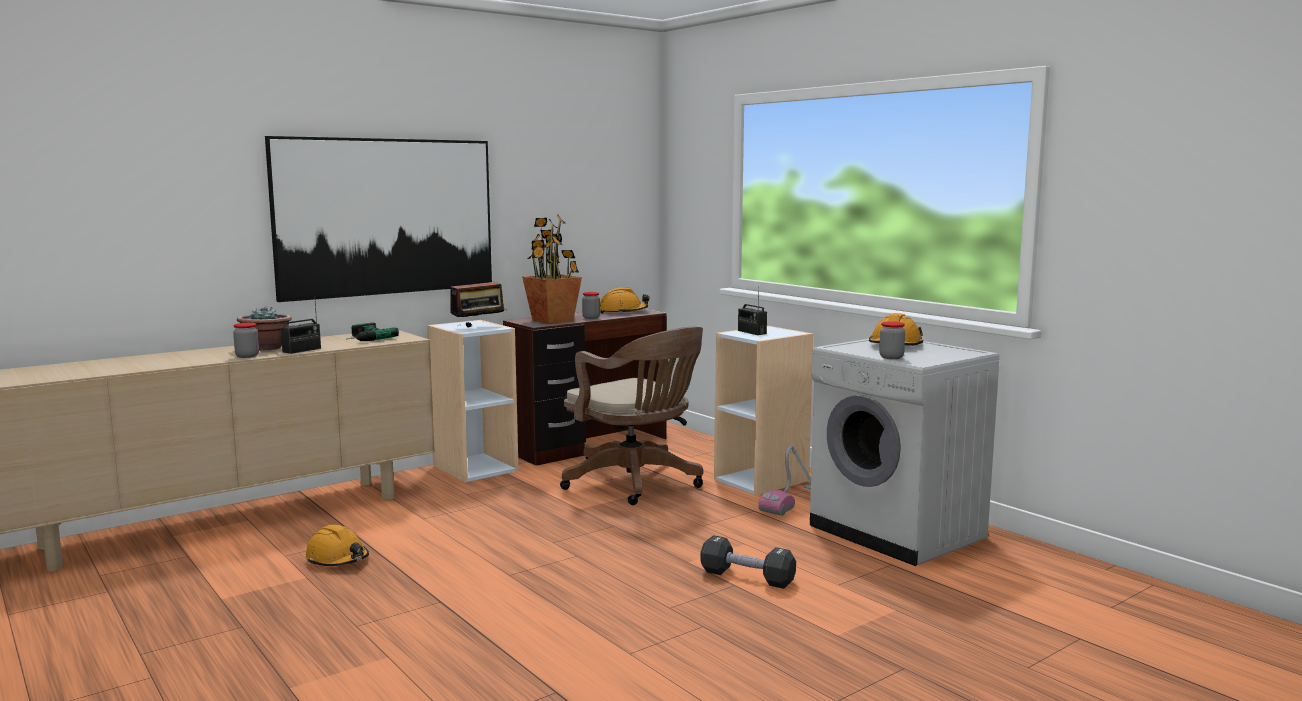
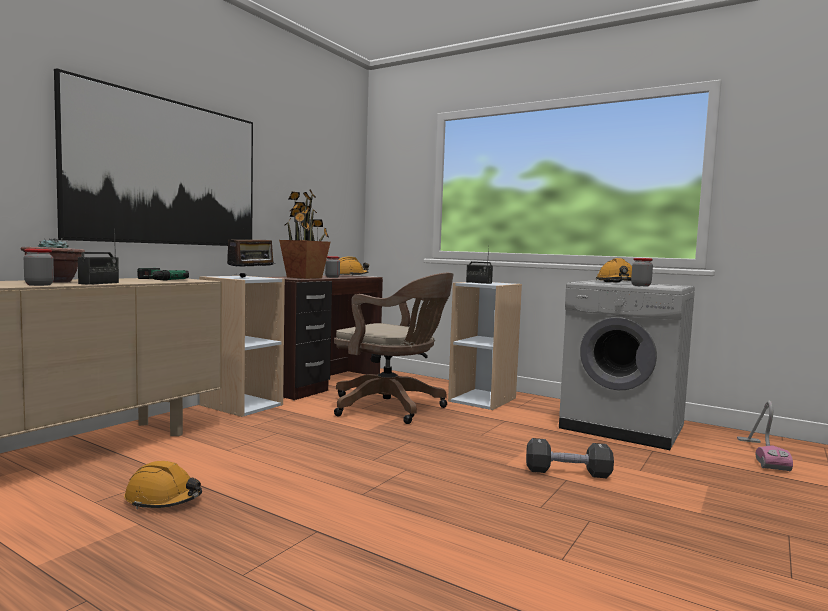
camera: 20 degrees left, 5 degrees down
vacuum cleaner [758,445,811,516] -> vacuum cleaner moved to [737,400,793,472]

